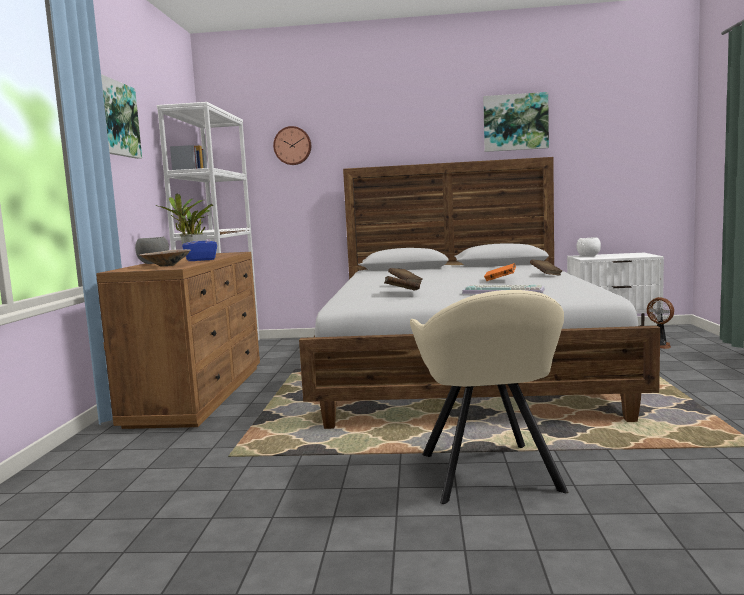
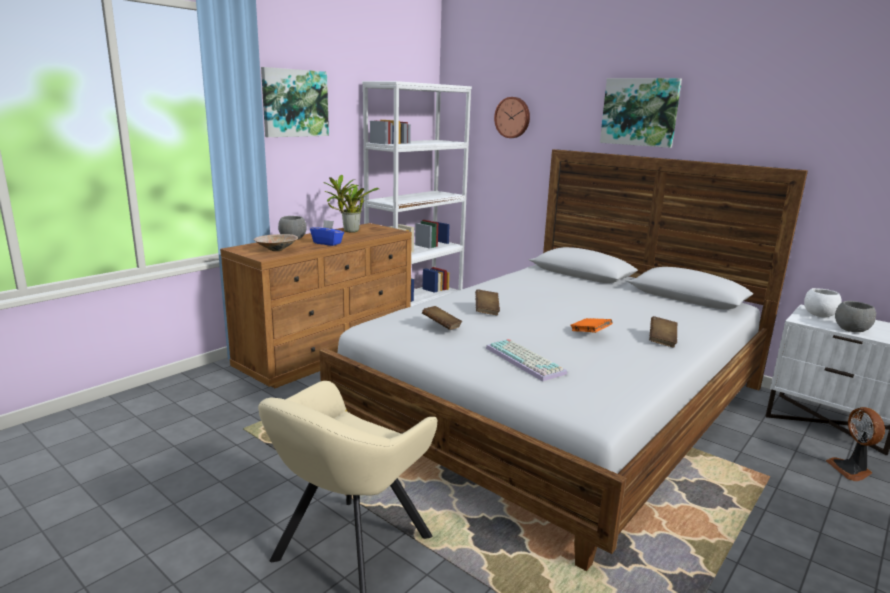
camera: 35 degrees right, 10 degrees up
picture [483,92,549,152] -> picture moved to [600,78,682,148]
none -> grey bowl [835,301,876,332]

